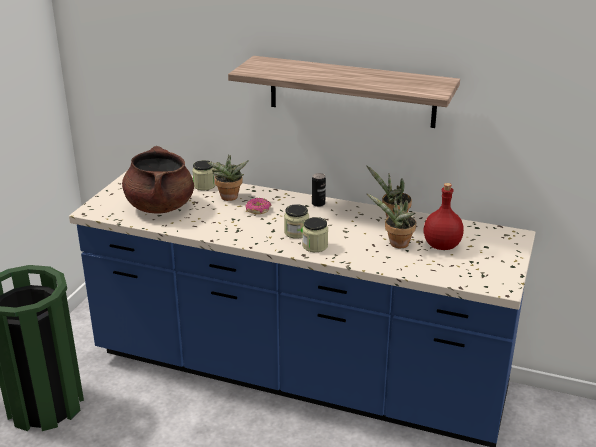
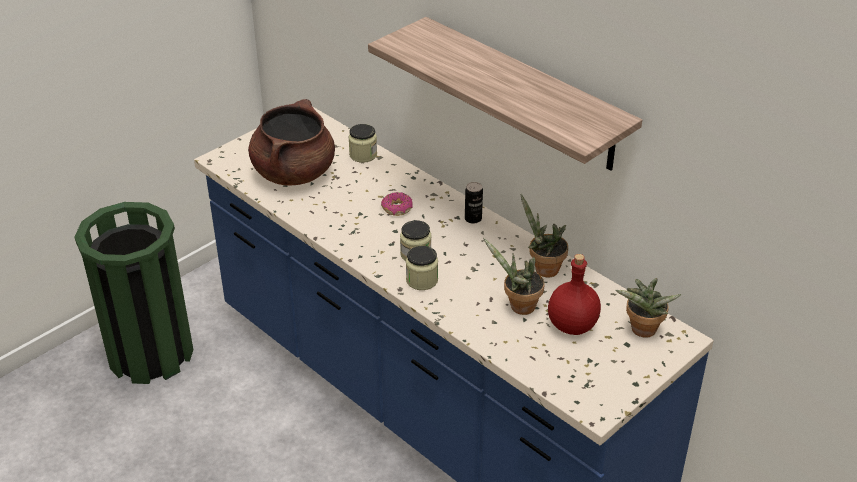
camera: 25 degrees right, 10 degrees up
potted plant [207,154,249,201] -> potted plant moved to [615,278,682,338]

